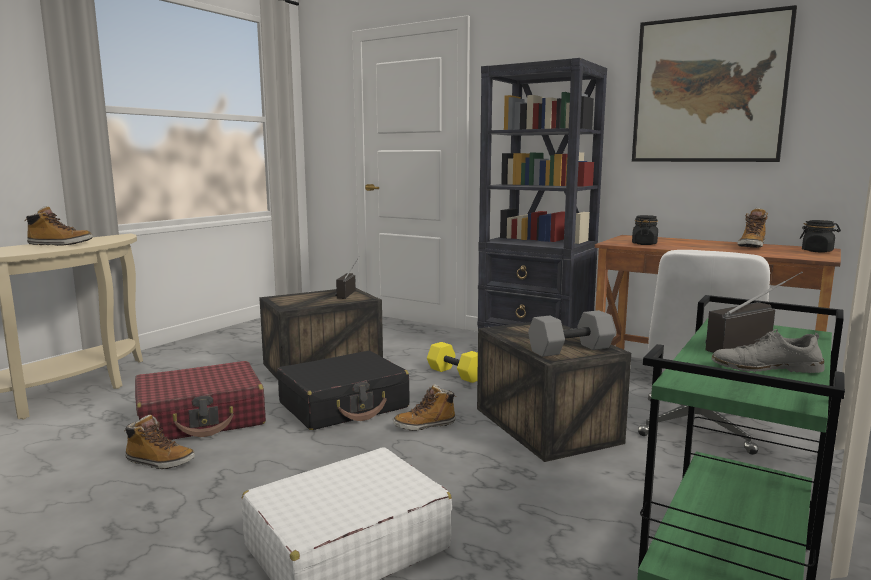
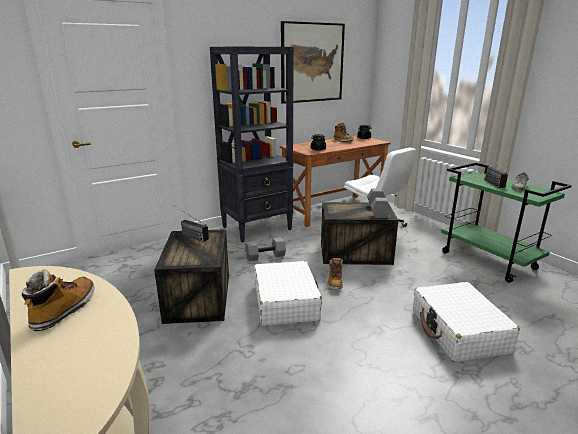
camera: 65 degrees left, 10 degrees up
boot [125,415,195,469] -> none
red suitcase [135,361,266,440] -> none
black suitcase [277,351,410,430] -> white suitcase [254,261,322,326]
yellow dumbbell [427,342,478,383] -> grey dumbbell [245,237,286,261]

